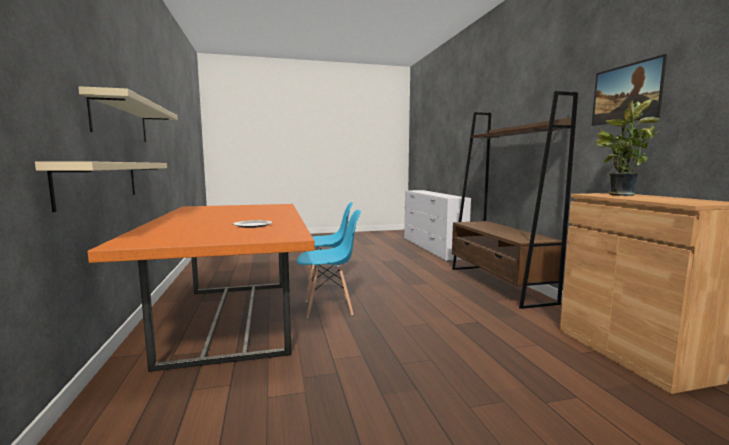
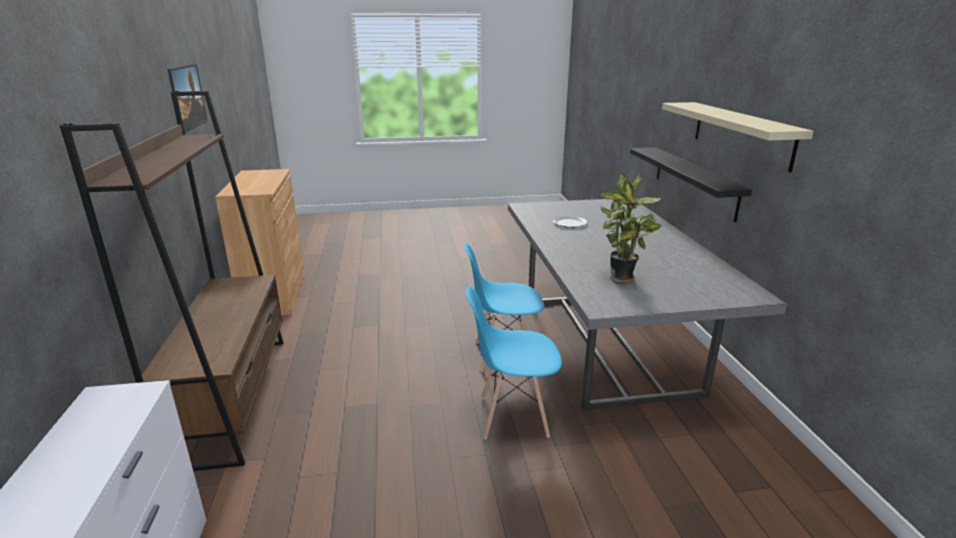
camera: 175 degrees left, 15 degrees up
beige shelf [35,161,167,212] -> black shelf [630,147,752,222]
orange dining table [88,204,315,372] -> grey dining table [508,198,787,409]
potted plant [595,99,659,196] -> potted plant moved to [601,173,661,283]

